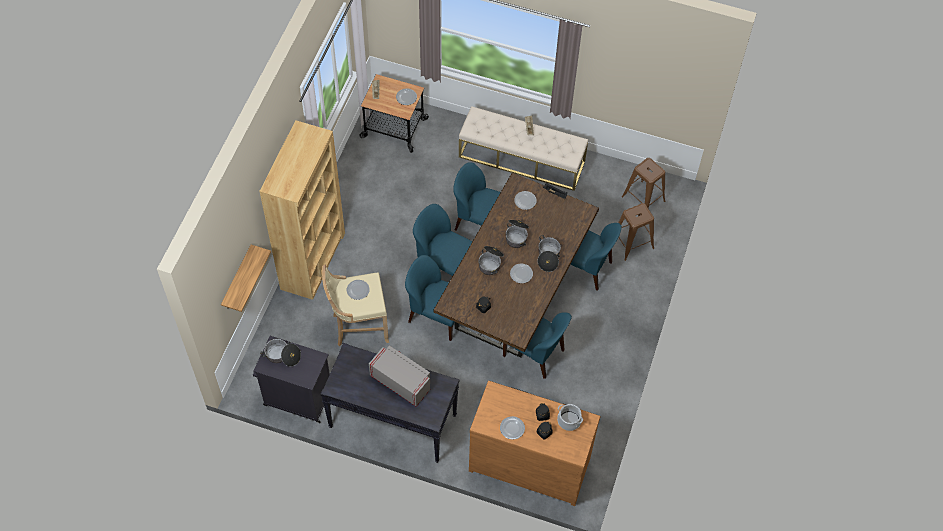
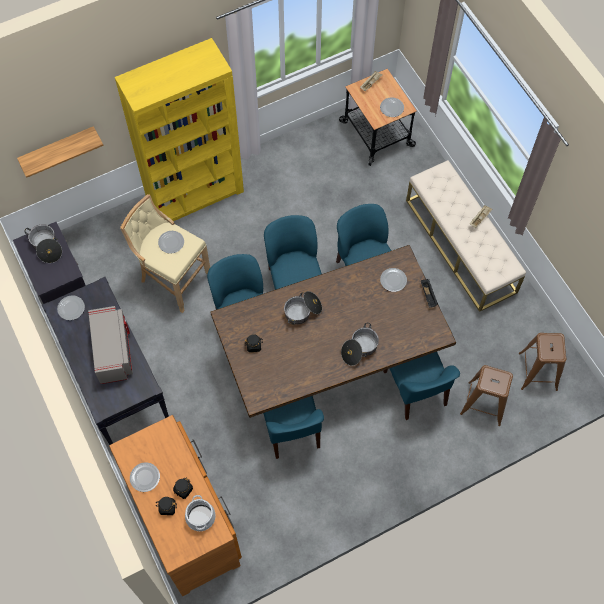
camera: 45 degrees right, 5 degrees up
brown bookcase [259,120,345,300] -> yellow bookcase [115,38,244,221]
cooking pot [506,220,529,248] -> none
plate [510,264,533,283] -> plate moved to [57,295,85,320]

